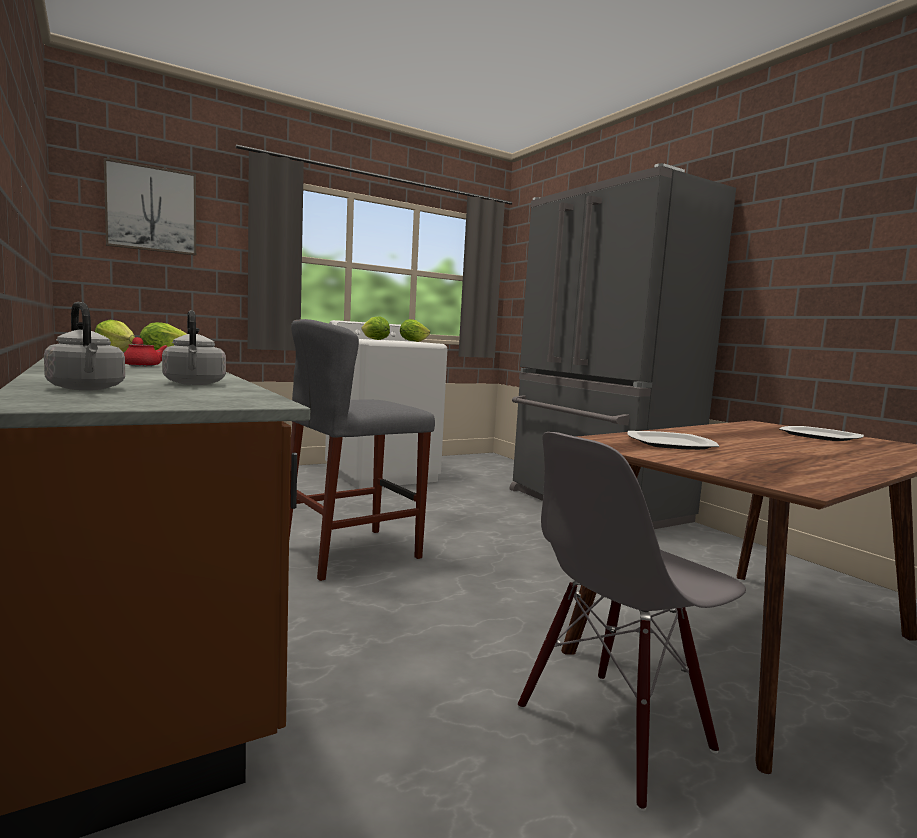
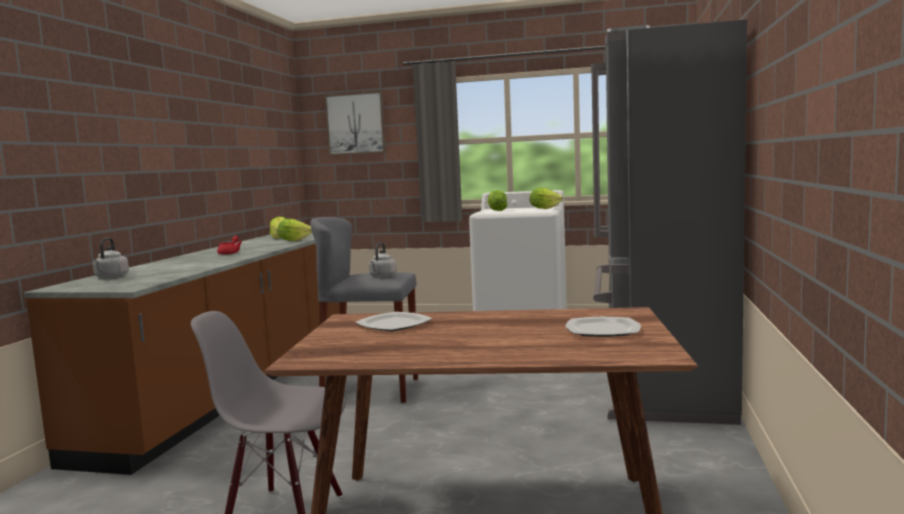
camera: 45 degrees right, 0 degrees up
grey kettle [162,310,226,385] -> grey kettle moved to [369,242,397,277]

